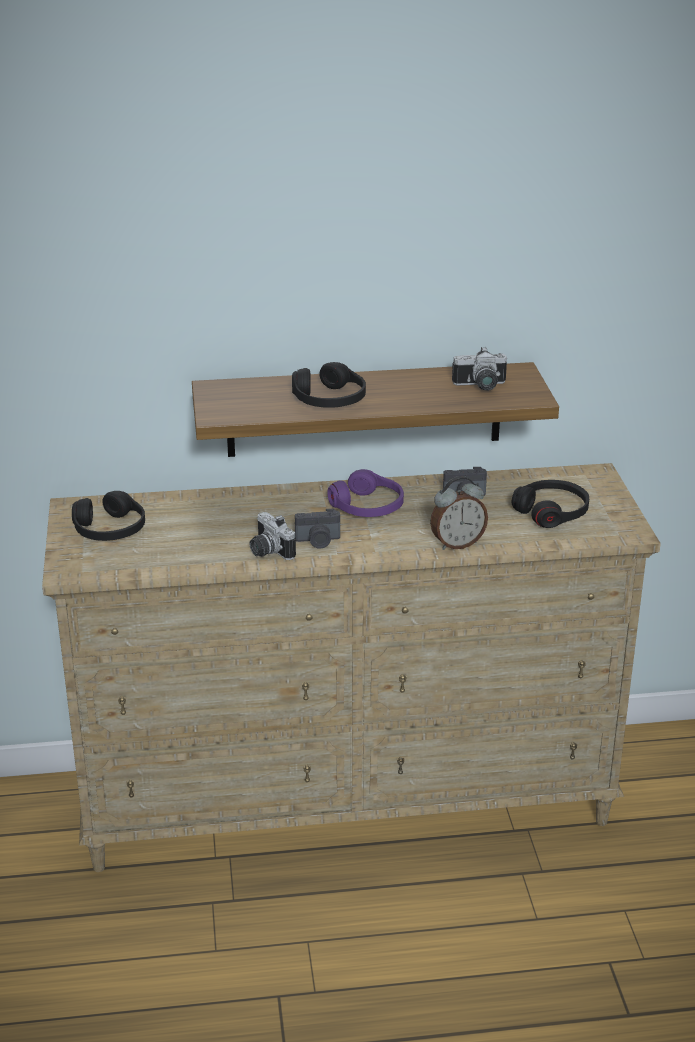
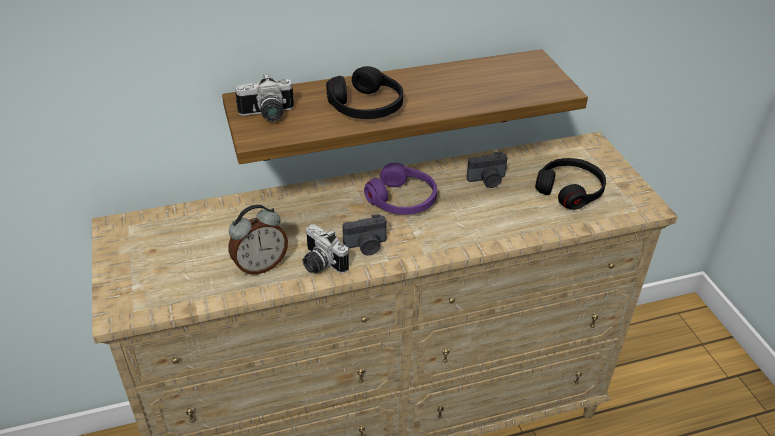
camera: 10 degrees left, 10 degrees up
black headphones [72,491,145,541] -> none
alarm clock [430,476,488,550] -> alarm clock moved to [228,205,288,275]
camera [452,347,507,391] -> camera moved to [235,74,294,122]

